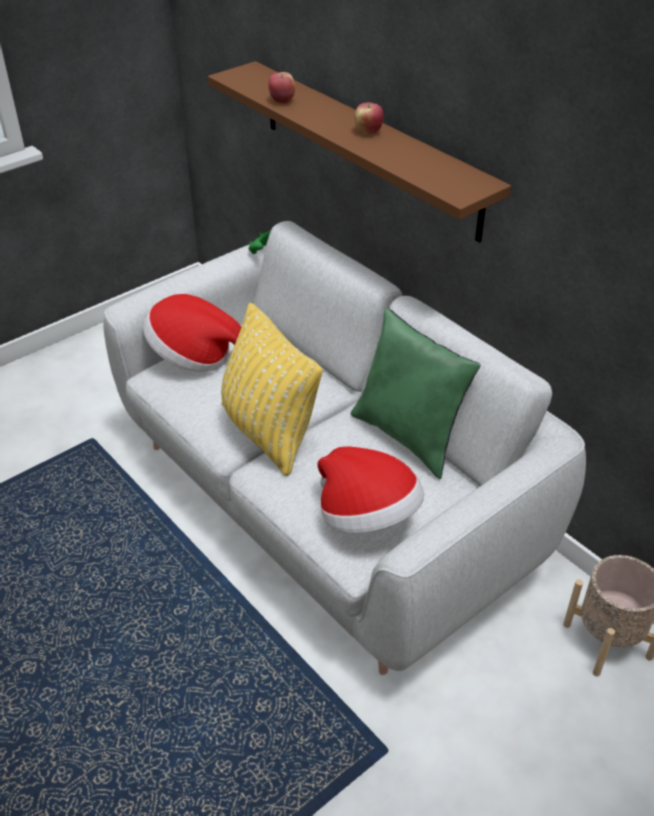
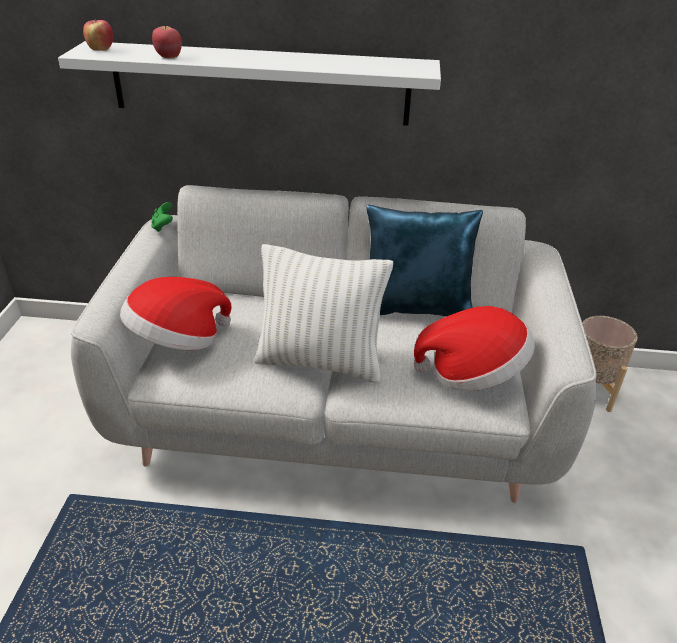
camera: 45 degrees left, 5 degrees down
brown shelf [208,61,511,243] -> white shelf [58,41,441,126]
yellow pillow [221,303,322,476] -> white pillow [254,244,393,383]
green pillow [351,308,480,479] -> blue pillow [366,205,483,317]
apple [354,103,383,135] -> apple moved to [83,19,113,51]

